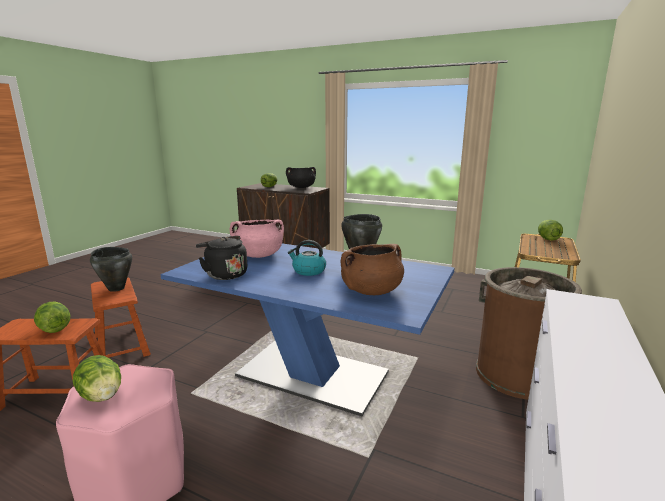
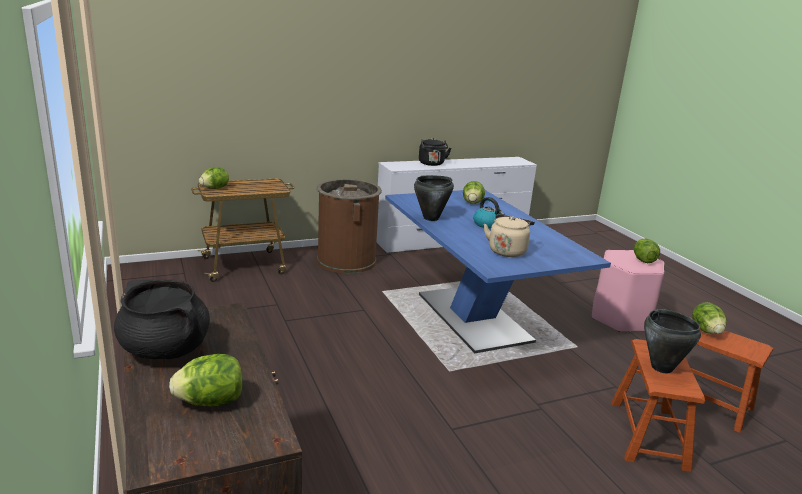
camera: 140 degrees left, 5 degrees up
black kettle [196,236,247,280] -> black kettle moved to [419,138,451,166]
pink cooking pot [230,220,284,258] -> beige kettle [484,214,535,257]
brown cooking pot [340,244,404,295] -> lettuce [463,181,485,204]

